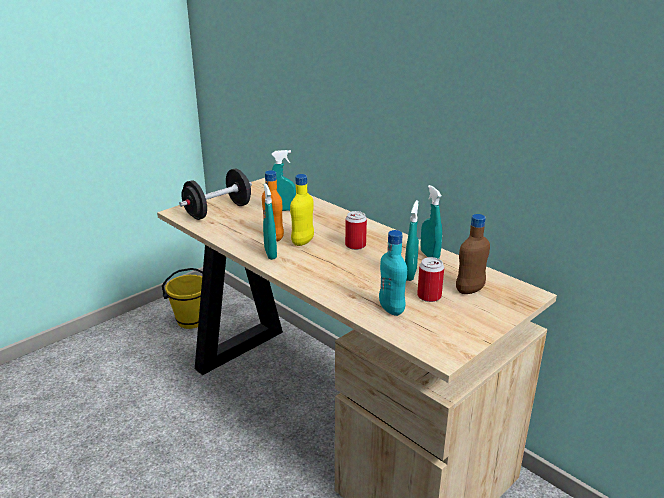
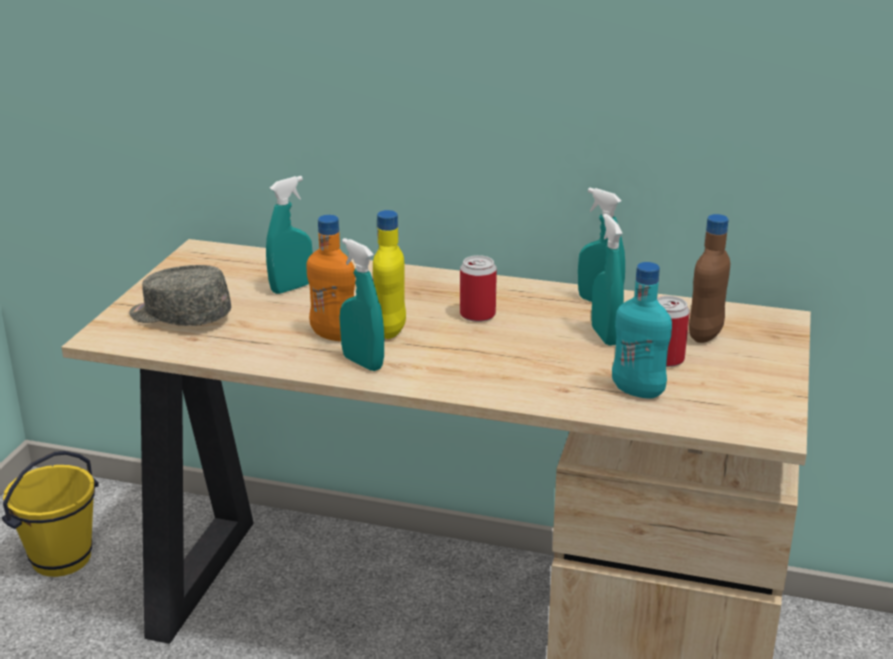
camera: 30 degrees left, 0 degrees up
black dumbbell [179,169,252,220] -> grey cap [129,265,231,326]

